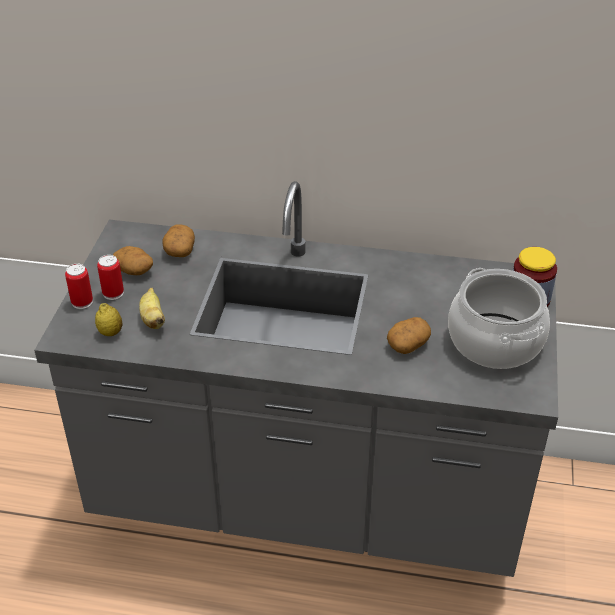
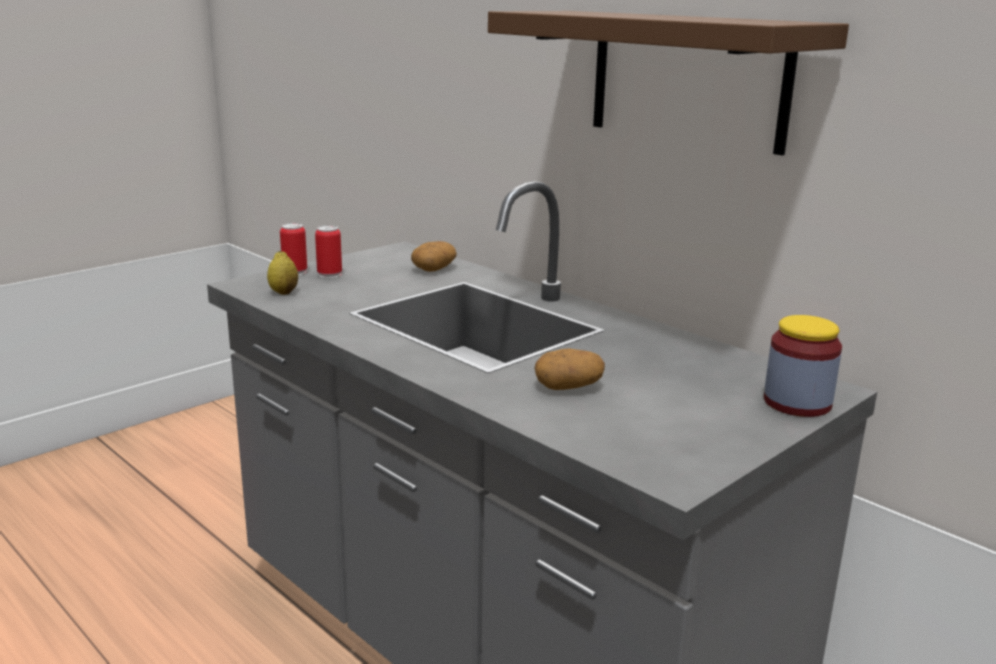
camera: 35 degrees right, 20 degrees down
potato [113,246,153,275] -> none
banana [139,288,165,329] -> none
cooking pot [448,268,550,369] -> none
none -> brown shelf [488,11,849,155]

